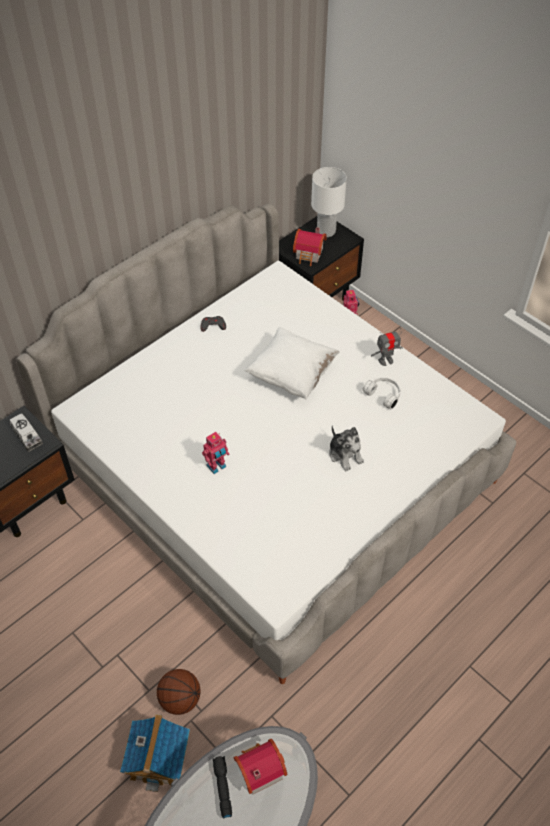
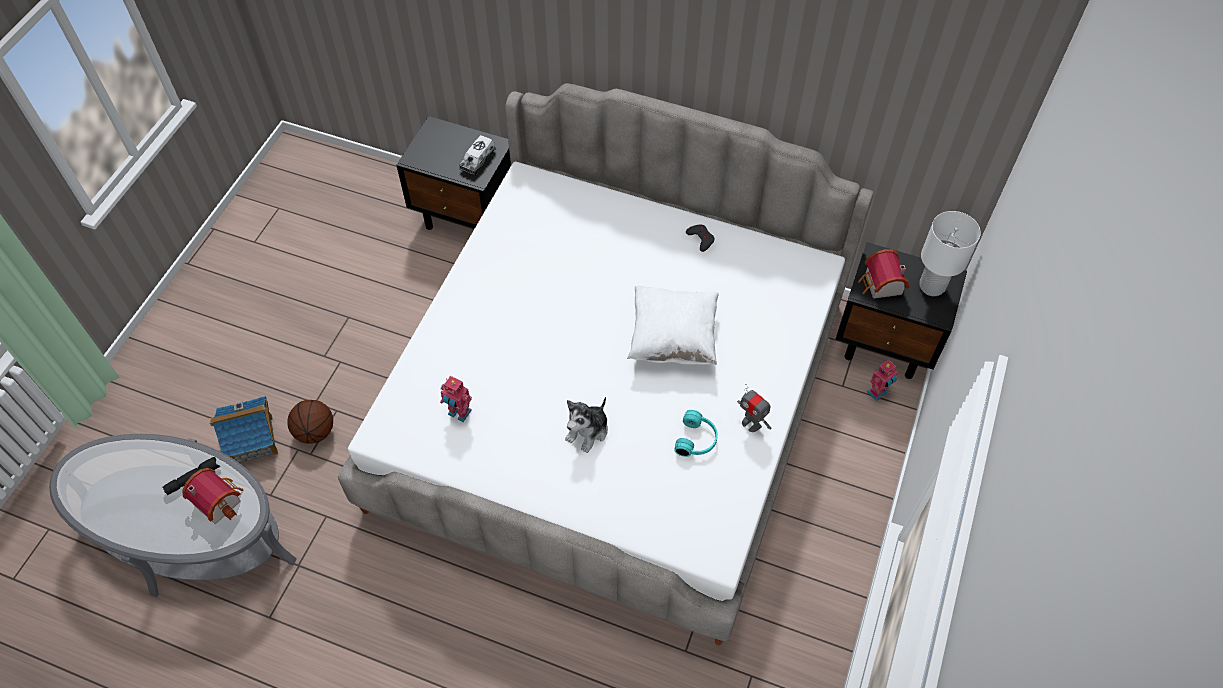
camera: 65 degrees right, 5 degrees up
toy robot [202,432,230,474] -> toy robot moved to [440,376,472,422]
white headphones [362,377,401,409] -> turquoise headphones [674,410,718,457]

